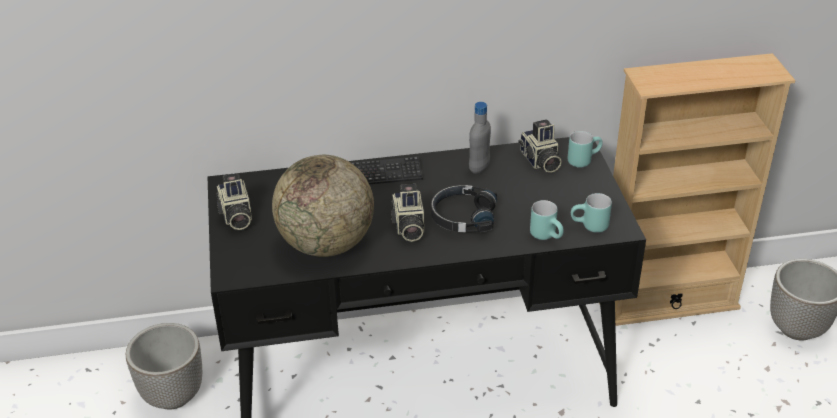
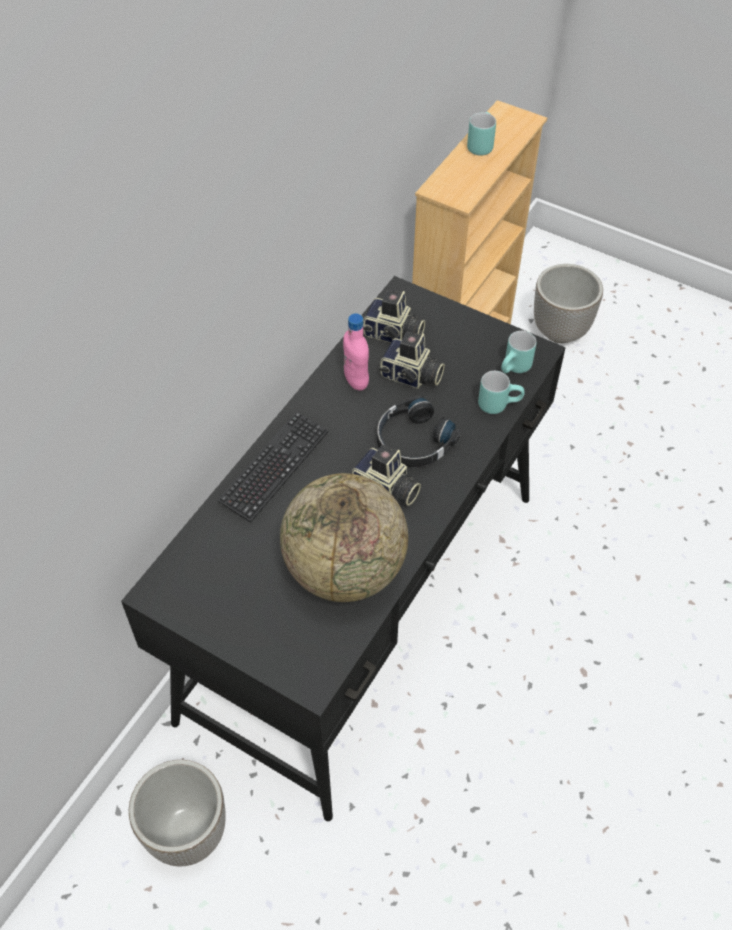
camera: 50 degrees left, 15 degrees up
camera [216,173,252,230] -> camera moved to [379,331,445,389]
grey bottle [469,102,491,174] -> pink bottle [343,313,369,391]
turquoise mug [568,131,603,167] -> turquoise mug moved to [467,112,496,156]

